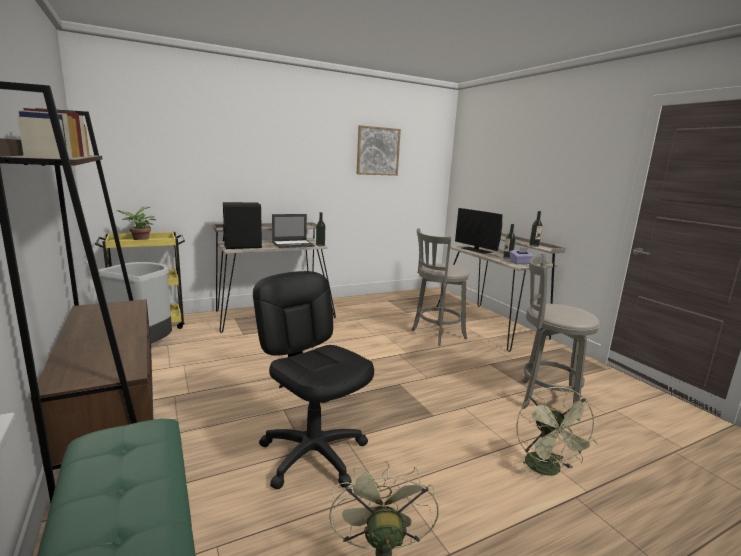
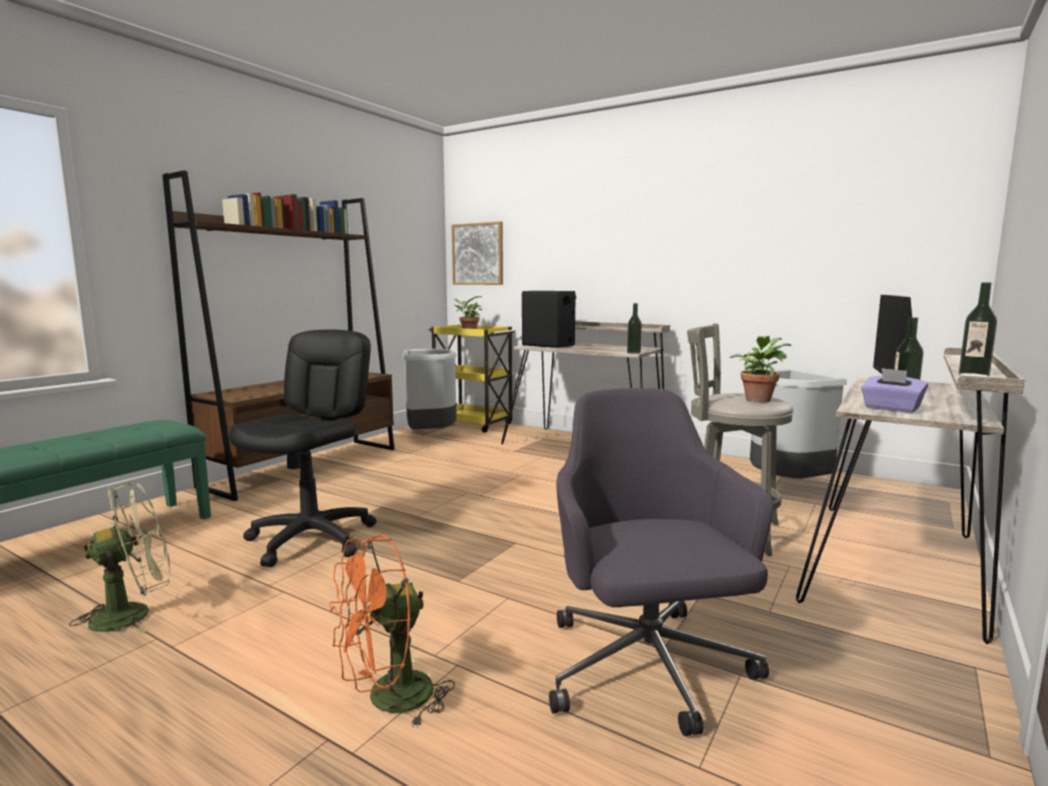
camera: 60 degrees right, 5 degrees down
laptop [272,214,315,248] -> none
picture [357,125,401,176] -> picture moved to [452,221,503,285]
green fan [516,386,601,476] -> orange fan [330,535,455,728]
grey stool [522,254,600,421] -> grey office chair [549,388,773,736]
none -> potted plant [729,336,791,402]
none -> grey trash can [750,369,847,479]

